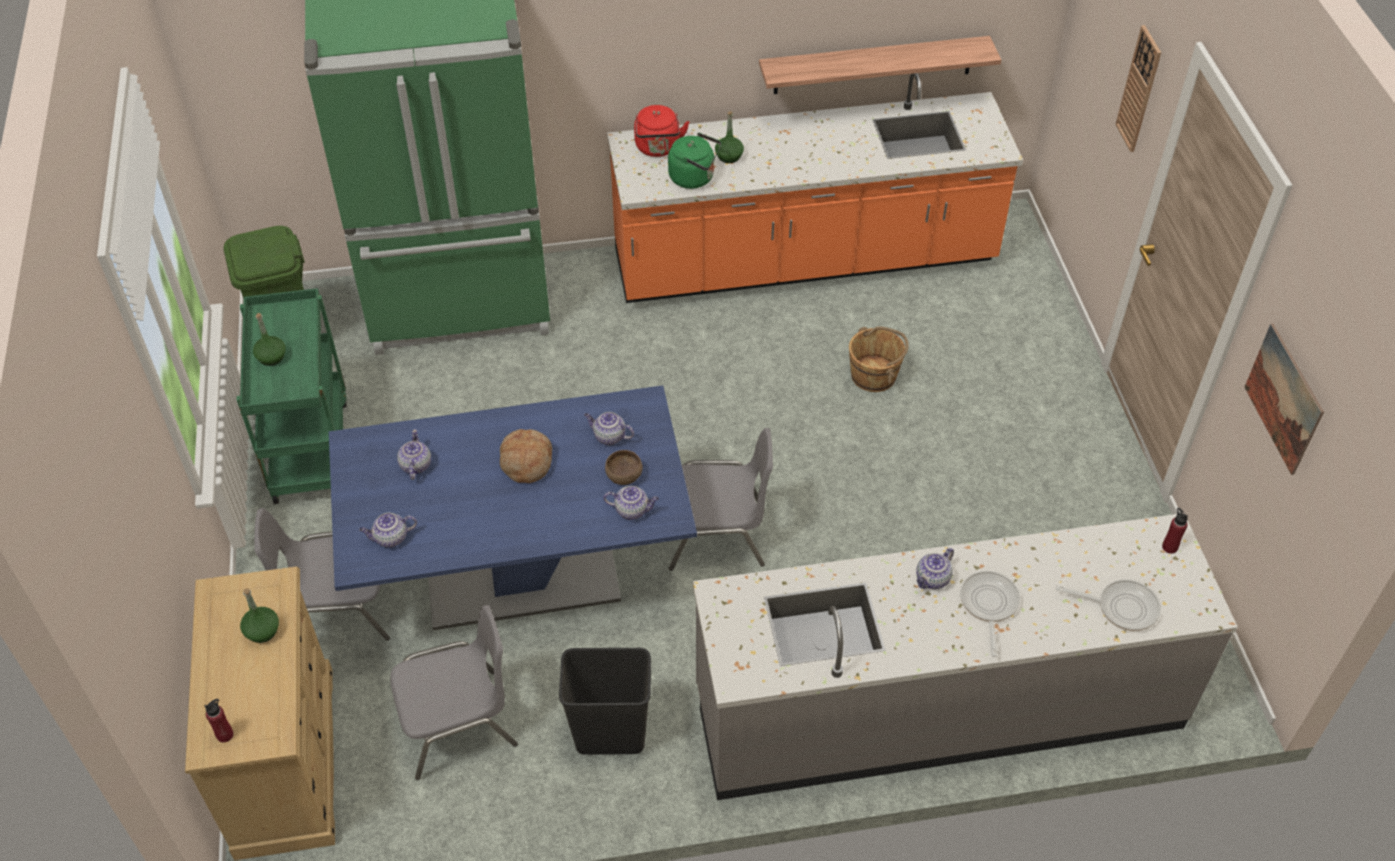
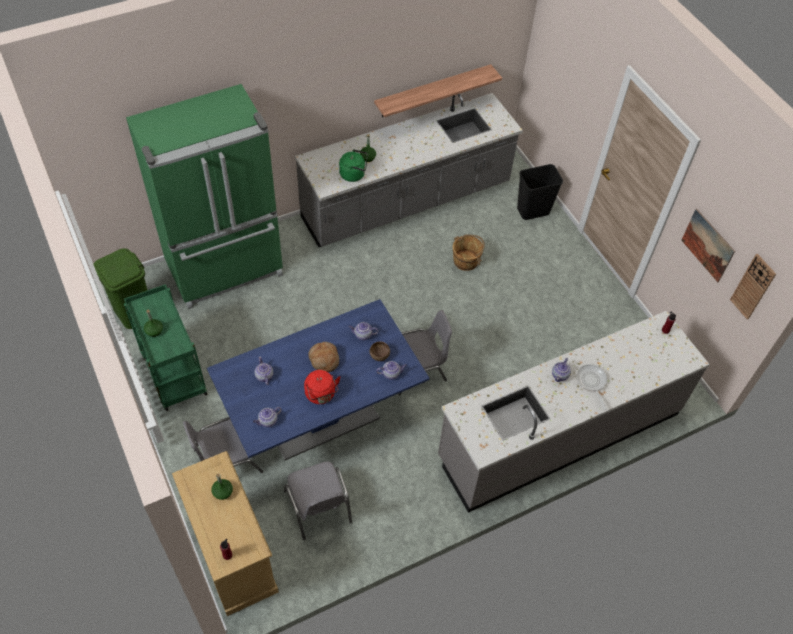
camera: 20 degrees left, 5 degrees up
grey chair [390,605,518,780] -> grey chair turned 105 degrees clockwise [284,461,352,540]
black trash can [559,648,651,755] -> black trash can moved to [517,164,563,220]
orange counter [607,73,1023,303] -> grey counter [295,93,523,247]
red kettle [634,105,689,157] -> red kettle moved to [304,370,341,404]
frying pan [1056,579,1161,631] -> none
wall clock [1115,25,1161,152] -> wall clock moved to [730,254,776,319]

